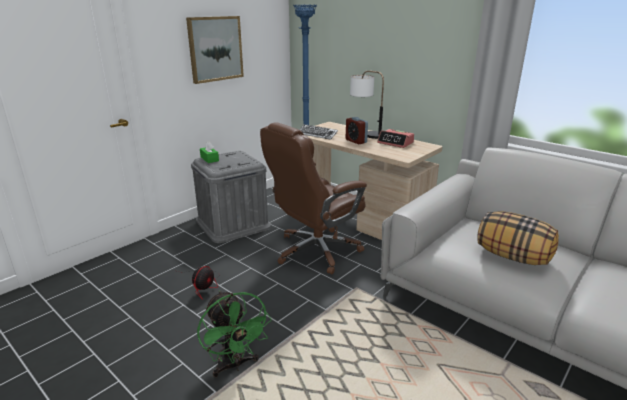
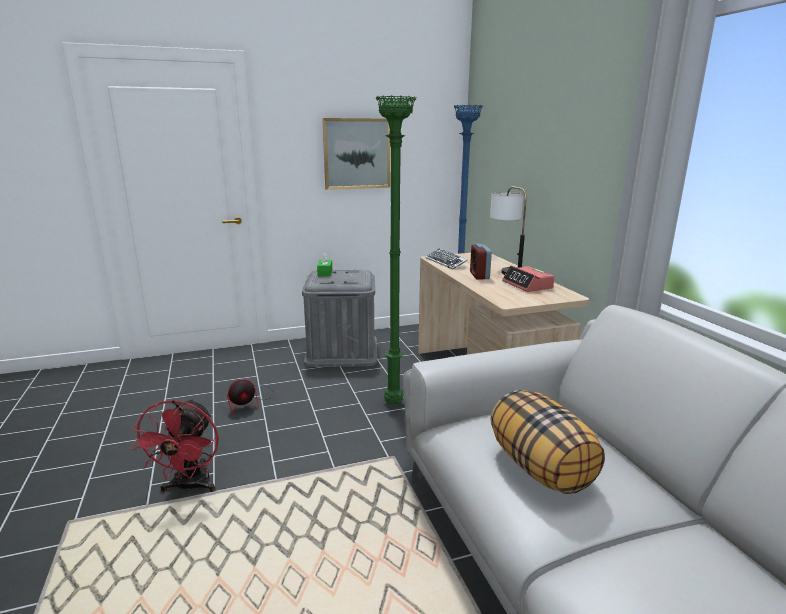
camera: 30 degrees right, 5 degrees down
green fan [197,290,272,377] -> red fan [130,399,219,494]
brown office chair [260,122,367,275] -> green floor lamp [376,95,417,404]

